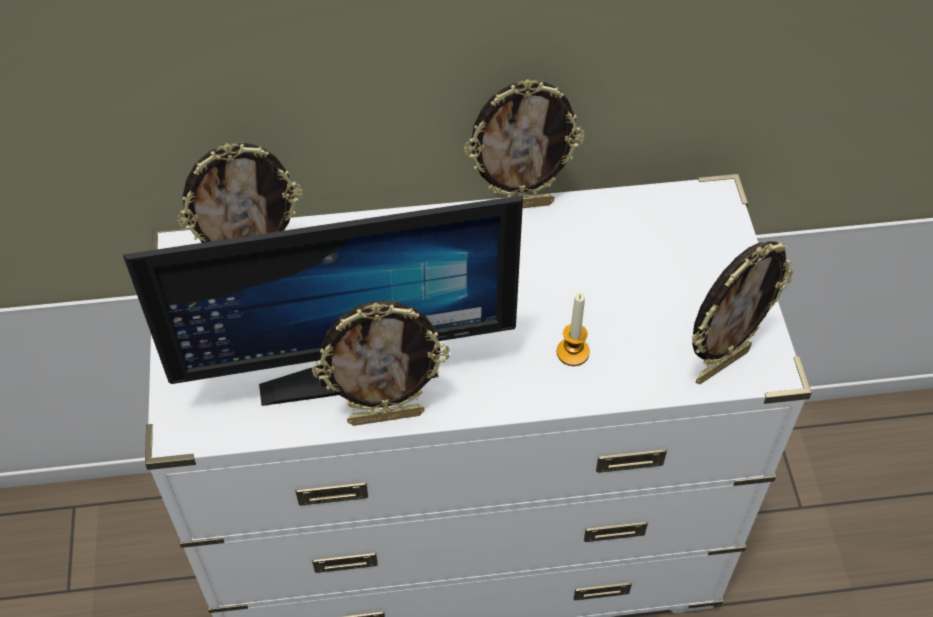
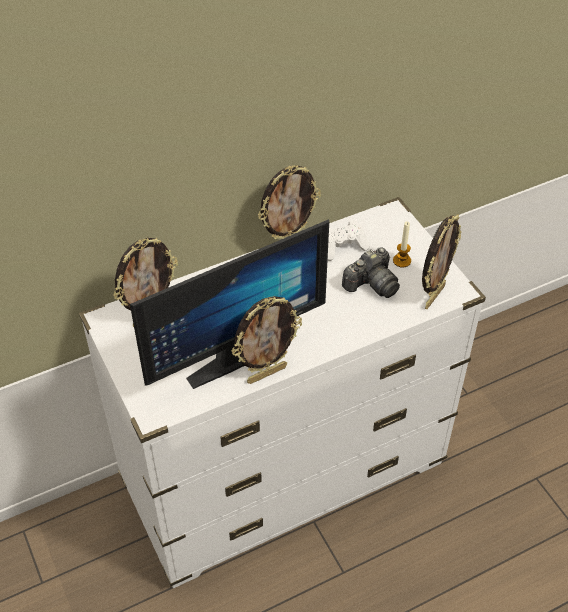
camera: 20 degrees left, 5 degrees down
candle [557,292,590,366] -> candle moved to [393,221,411,268]
none -> white game controller [328,220,370,261]
none -> camera [342,247,400,298]

